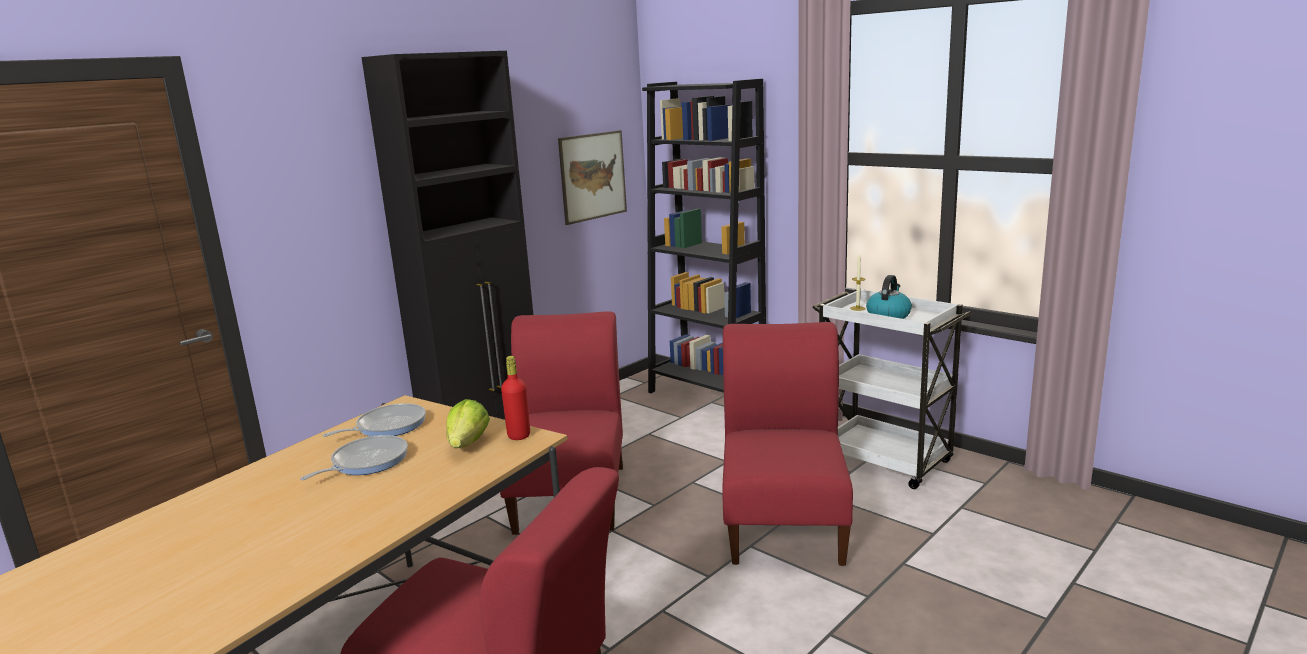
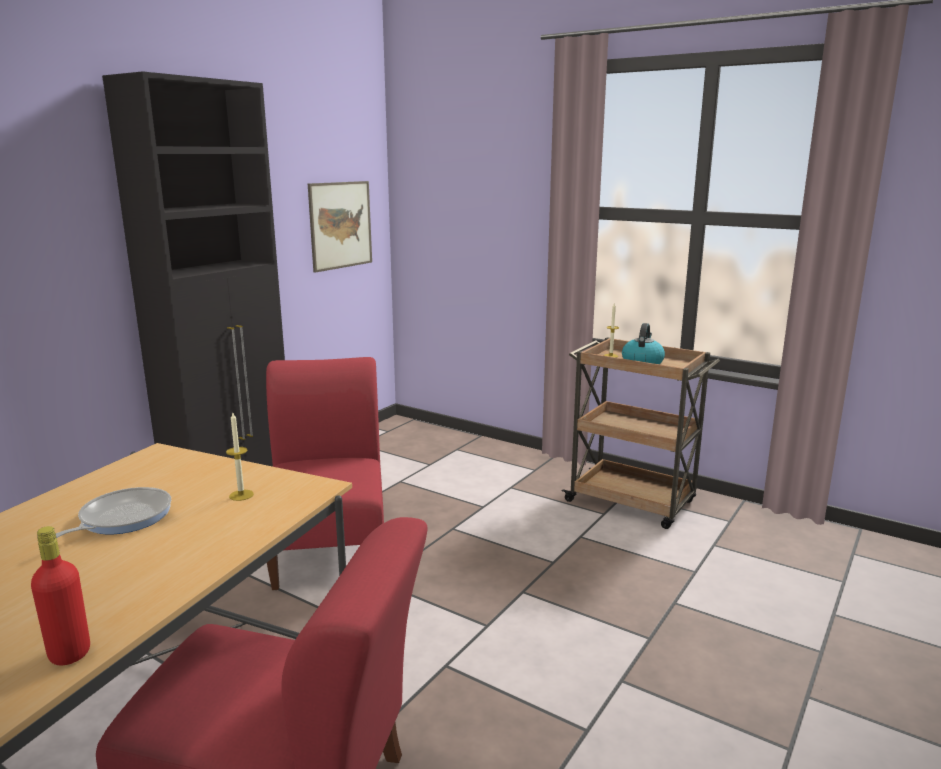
camera: 10 degrees left, 0 degrees up
frying pan [323,403,426,437] -> none
lettuce [446,399,490,448] -> candle [226,413,254,501]
red bottle [501,356,530,440] -> red bottle moved to [31,526,90,665]
black bookcase [642,79,766,393] -> none
red chair [722,322,853,566] -> none
white cart [812,289,972,489] -> brown cart [561,337,720,529]

